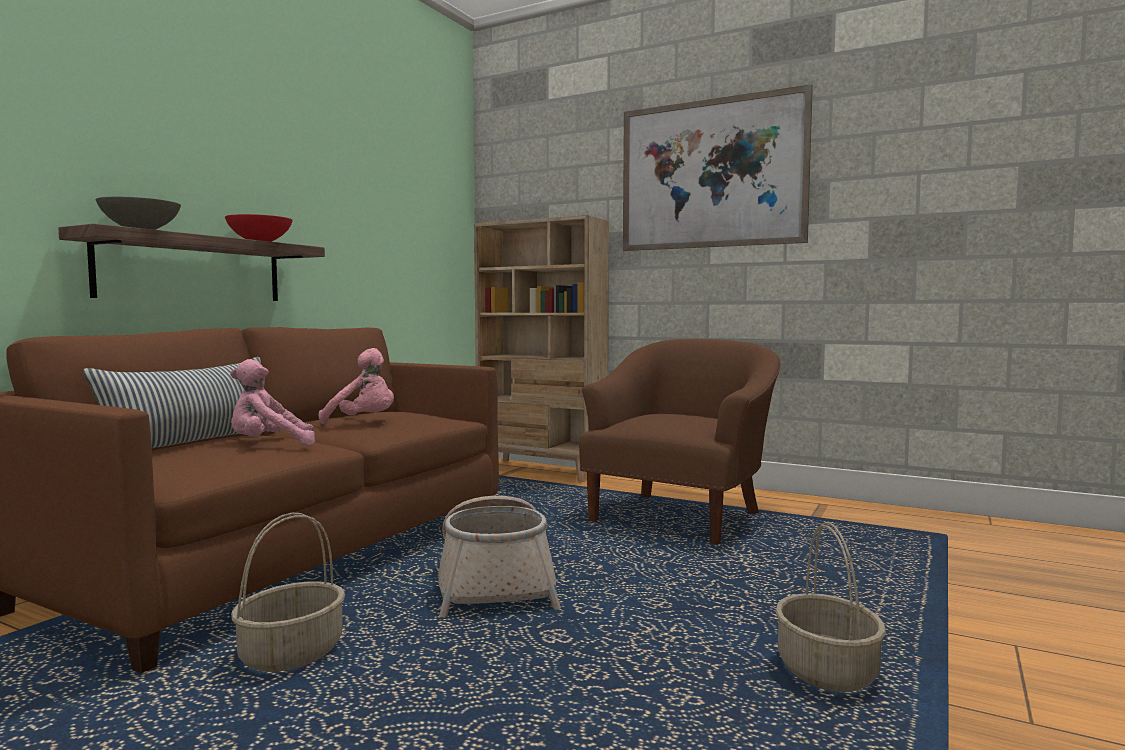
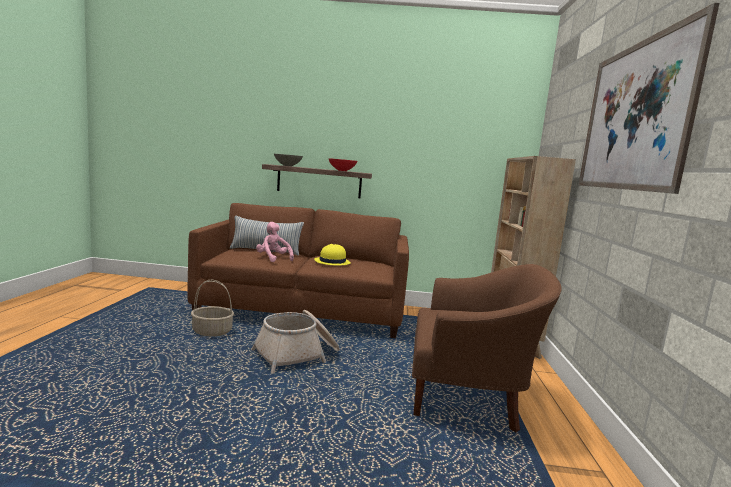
camera: 65 degrees right, 5 degrees up
pink plush toy [318,348,394,424] -> yellow hat [314,244,351,265]
basket [775,522,886,692] -> none

